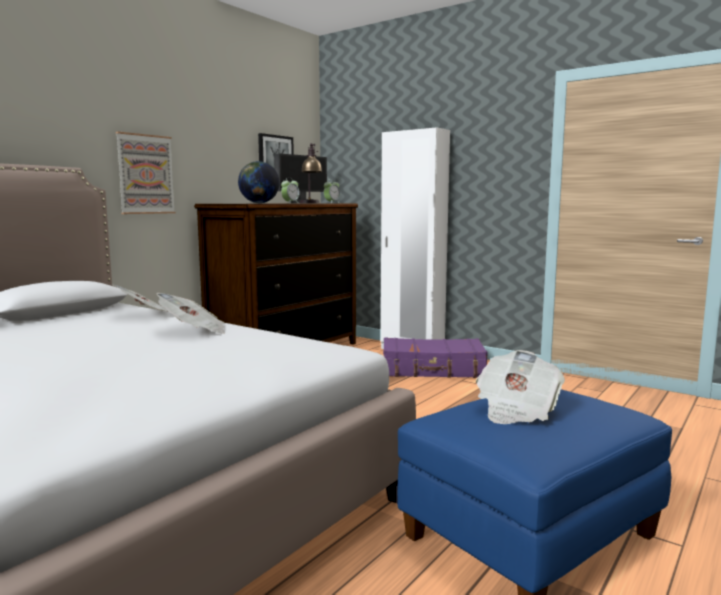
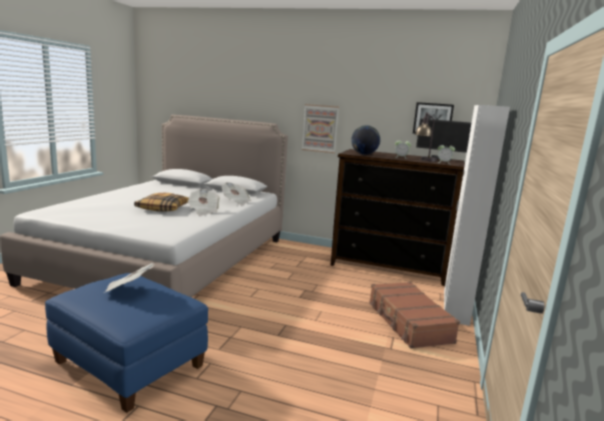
camera: 70 degrees right, 5 degrees up
purple suitcase [383,338,488,378] -> brown suitcase [369,282,460,349]
none -> pillow [134,193,189,212]

